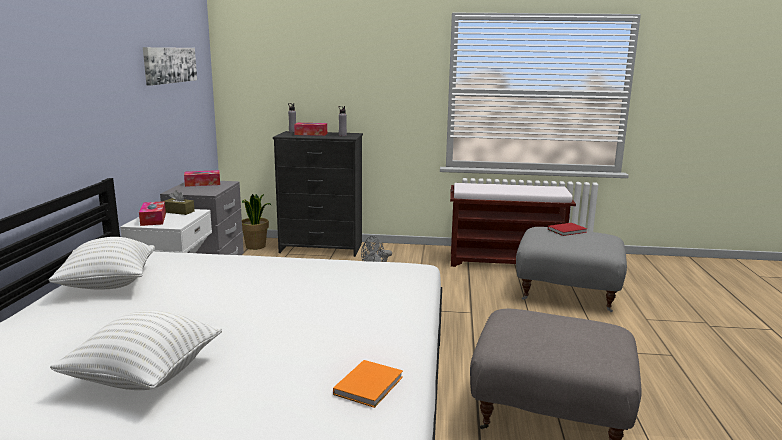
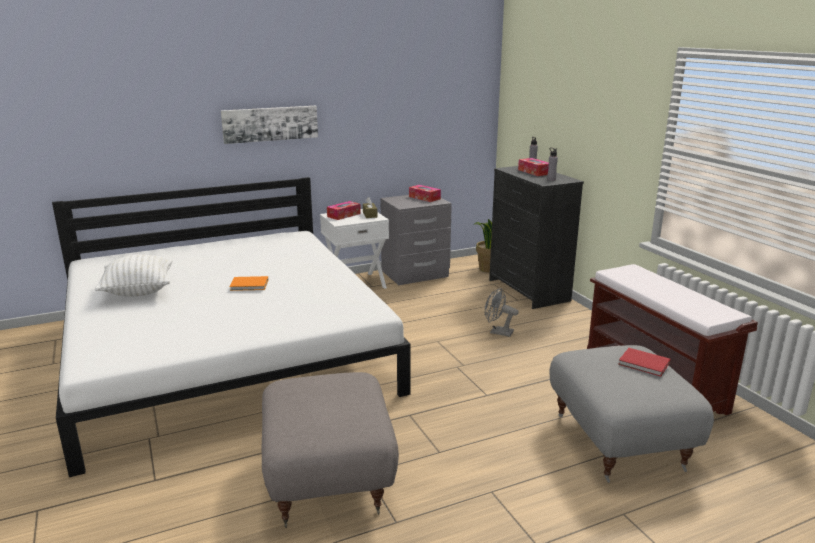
camera: 60 degrees right, 5 degrees up
white pillow [49,237,155,289] -> none
picture [143,47,197,86] -> picture moved to [221,106,318,144]
orange book [333,360,403,408] -> orange book moved to [230,276,268,291]

